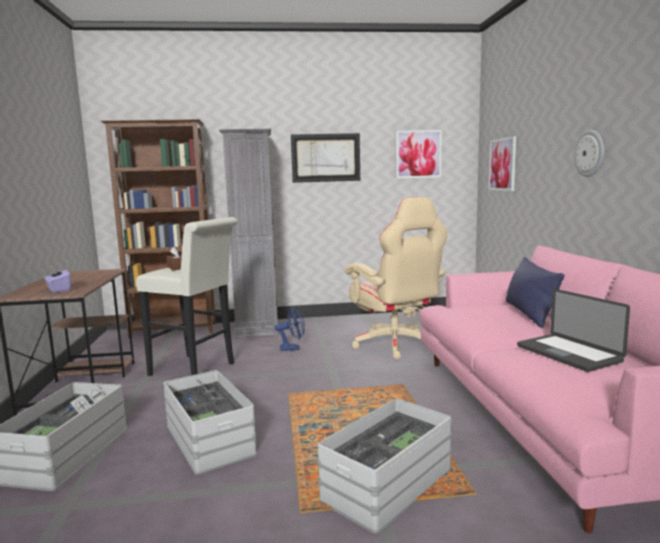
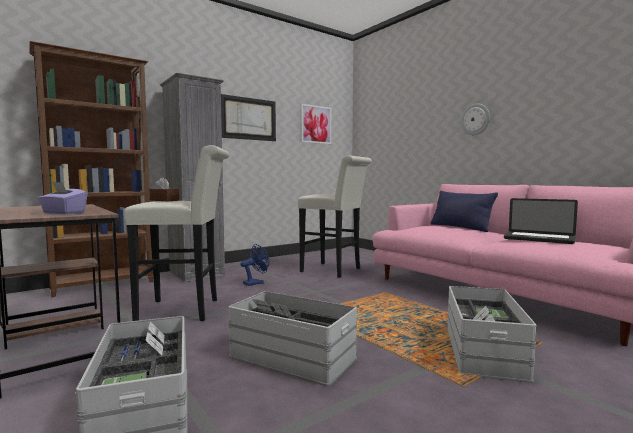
camera: 30 degrees left, 5 degrees down
beige office chair [345,197,448,359] -> white stool [298,156,372,278]
picture [489,136,516,191] -> none

